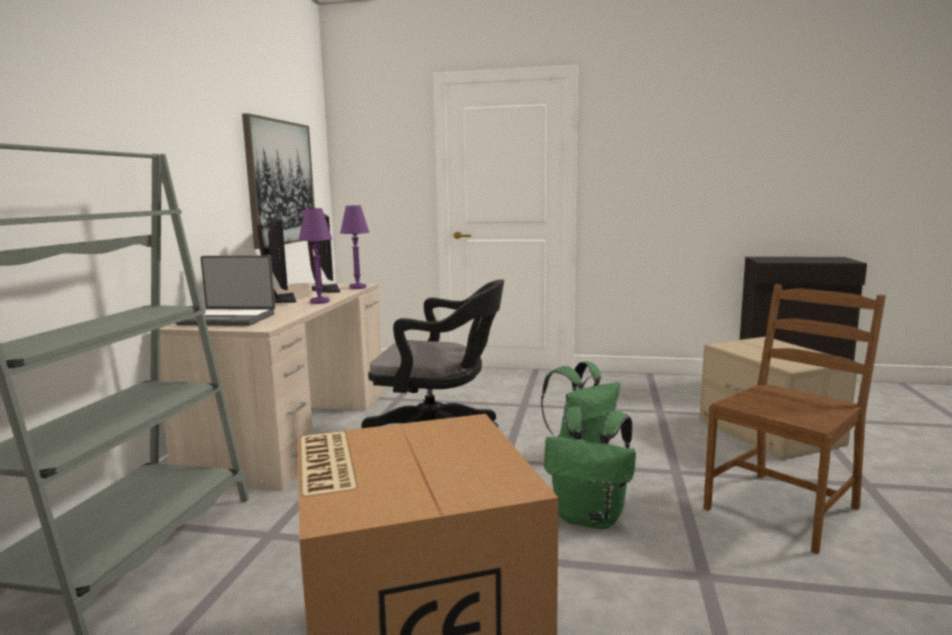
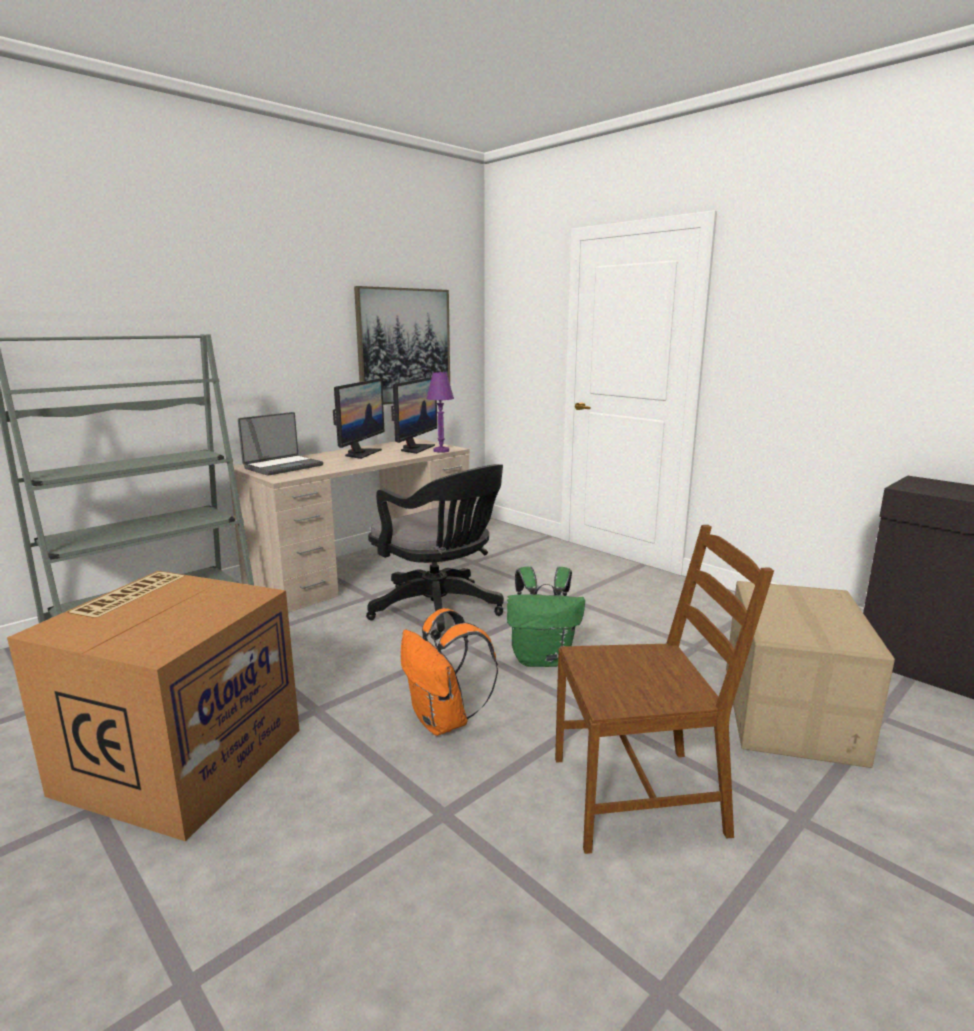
camera: 35 degrees right, 5 degrees up
laptop [176,255,275,326] -> laptop turned 90 degrees counterclockwise [238,412,323,476]
purple table lamp [299,208,332,304] -> none
green backpack [544,407,636,529] -> orange backpack [401,608,498,736]

